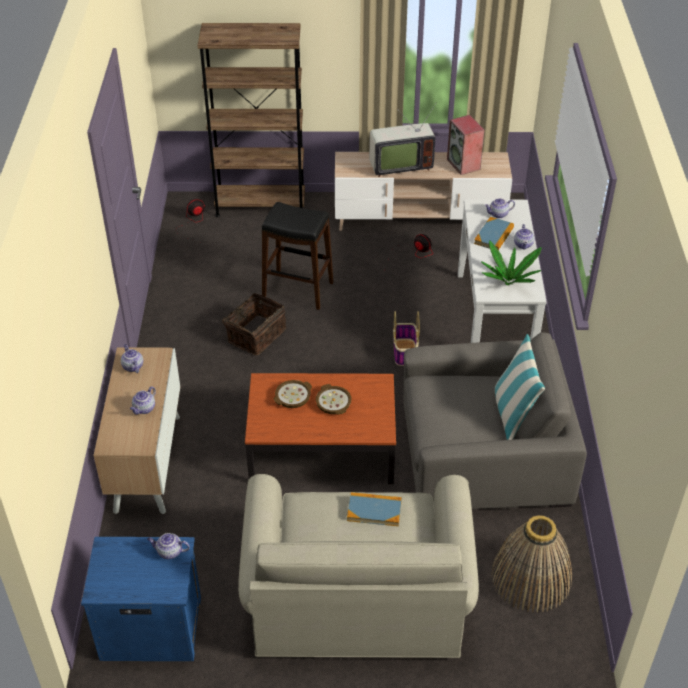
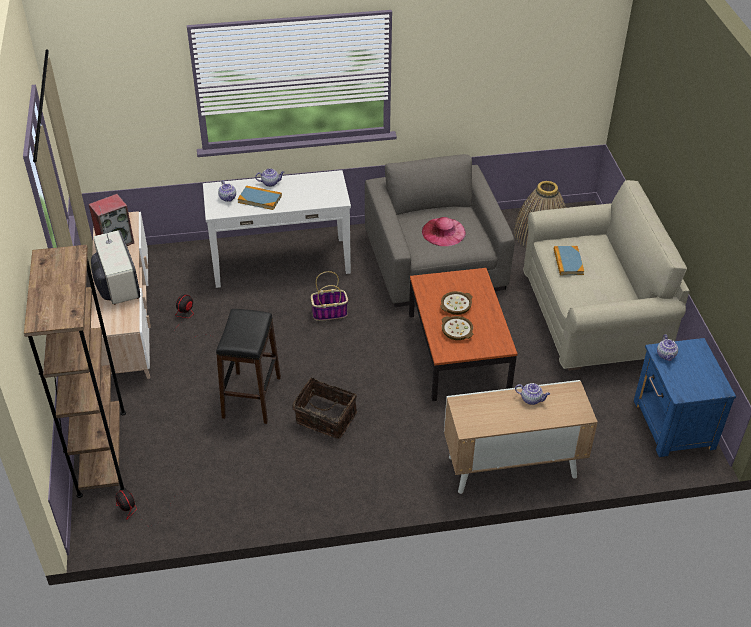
camera: 100 degrees left, 0 degrees up
teapot [121,344,143,373] -> none
potted plant [481,240,542,285] -> none
pillow [495,334,545,440] -> none
none -> pink hat [422,217,466,246]

